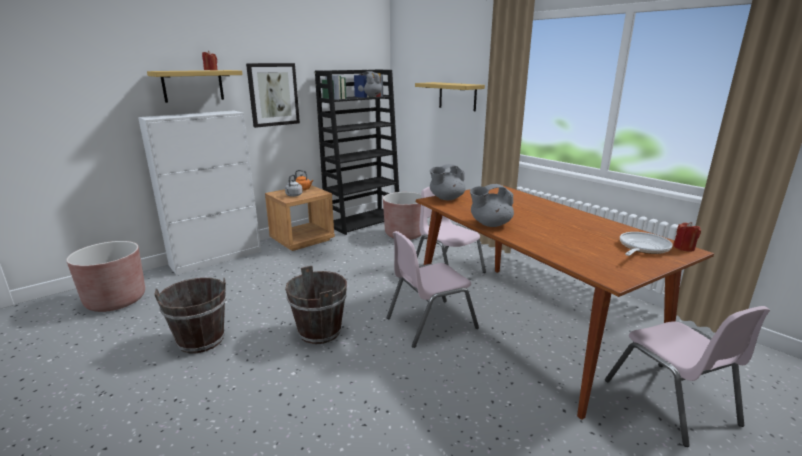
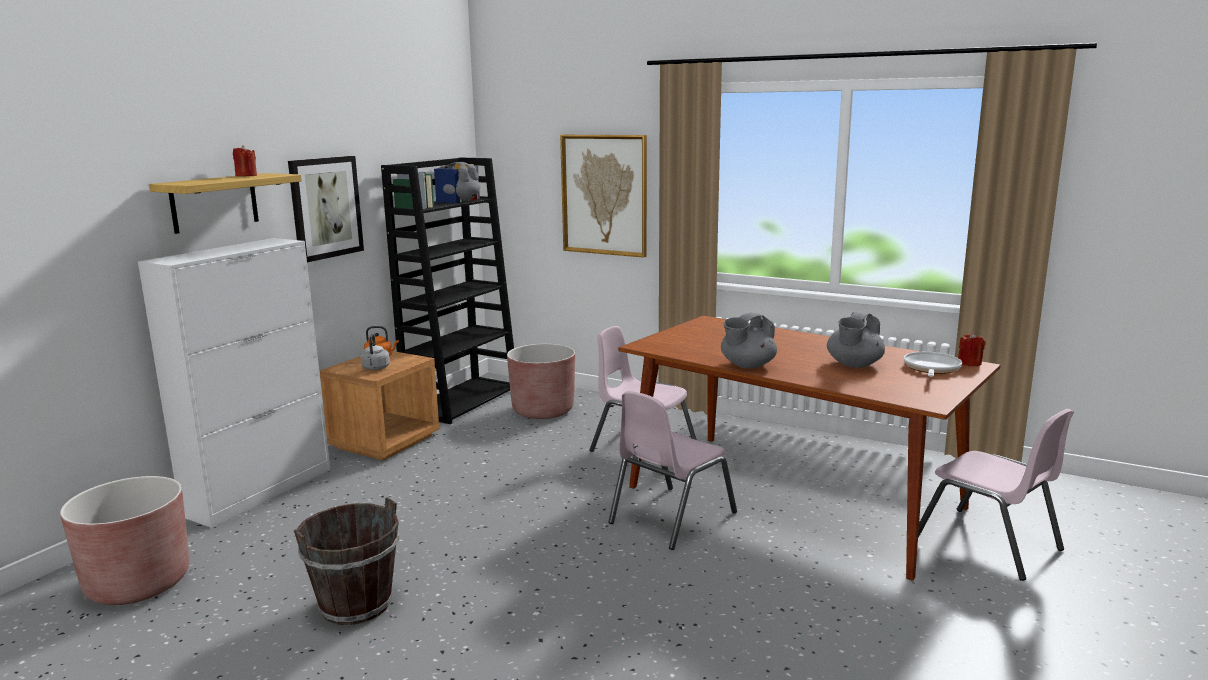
camera: 20 degrees left, 5 degrees down
brown bucket [285,266,347,344] -> none
shelf [415,82,485,111] -> picture [560,135,647,258]
grey teapot [430,164,466,200] -> grey teapot moved to [827,311,885,368]

